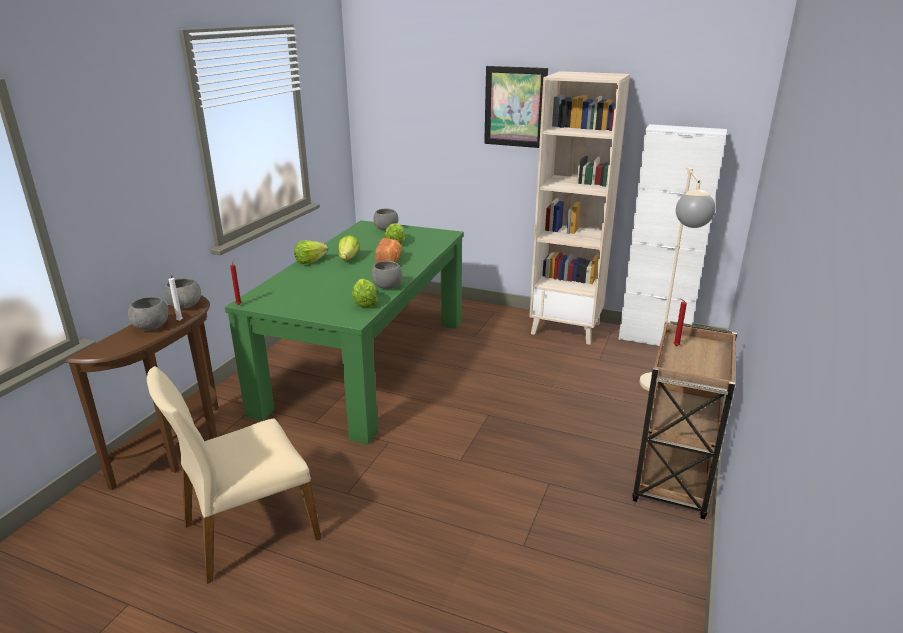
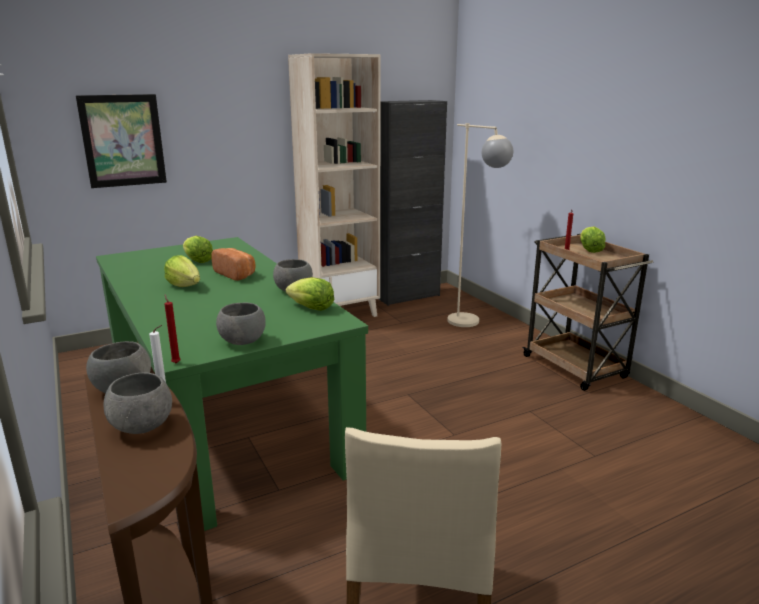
camera: 50 degrees left, 5 degrees down
lettuce [294,240,328,264] -> lettuce moved to [580,226,606,253]
grey bowl [373,209,398,231] -> grey bowl moved to [216,303,266,345]
picture [484,66,548,148] -> picture moved to [76,94,167,188]
white cabinet [618,124,727,346] -> black cabinet [379,100,447,306]

